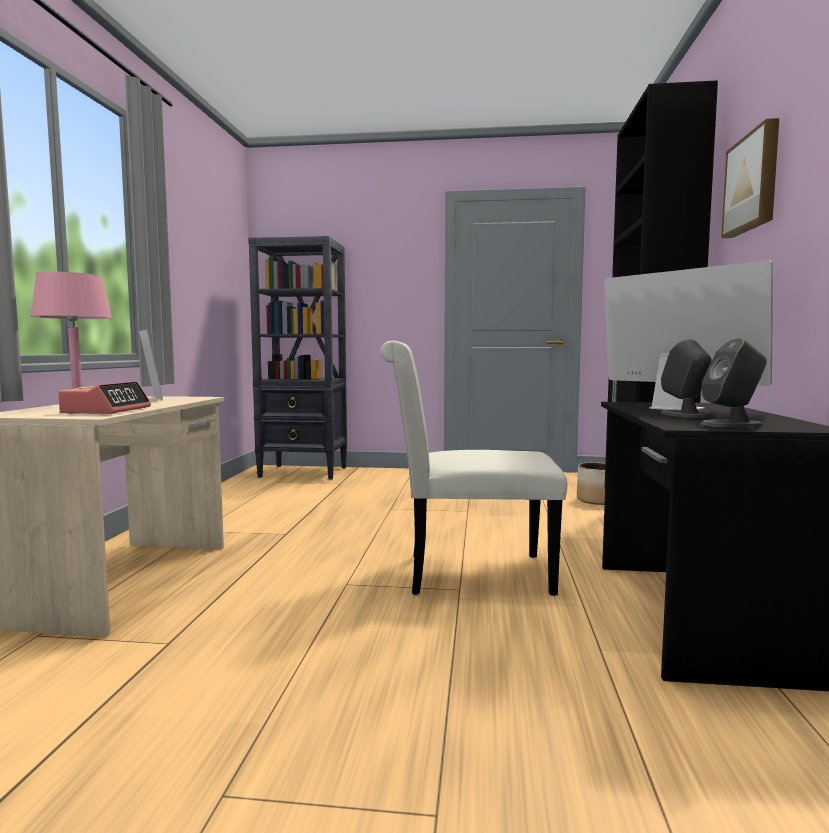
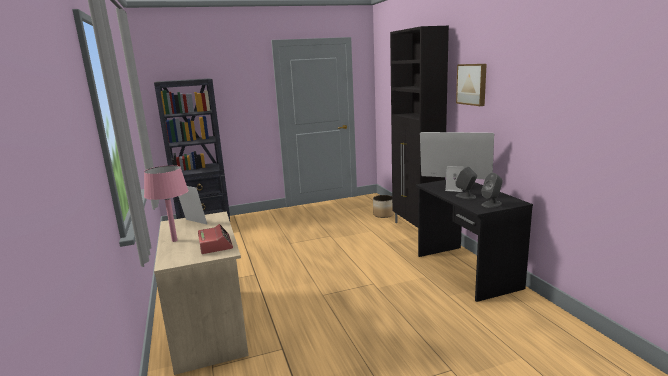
camera: 25 degrees left, 10 degrees up
white chair [380,341,567,596] -> none

